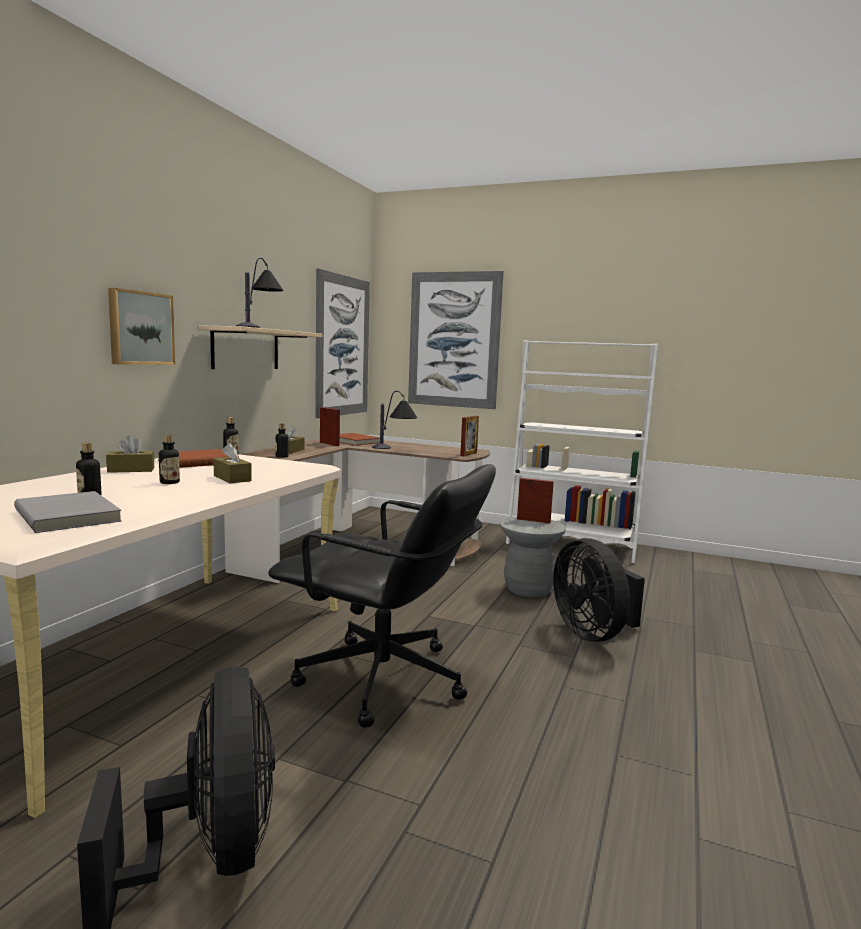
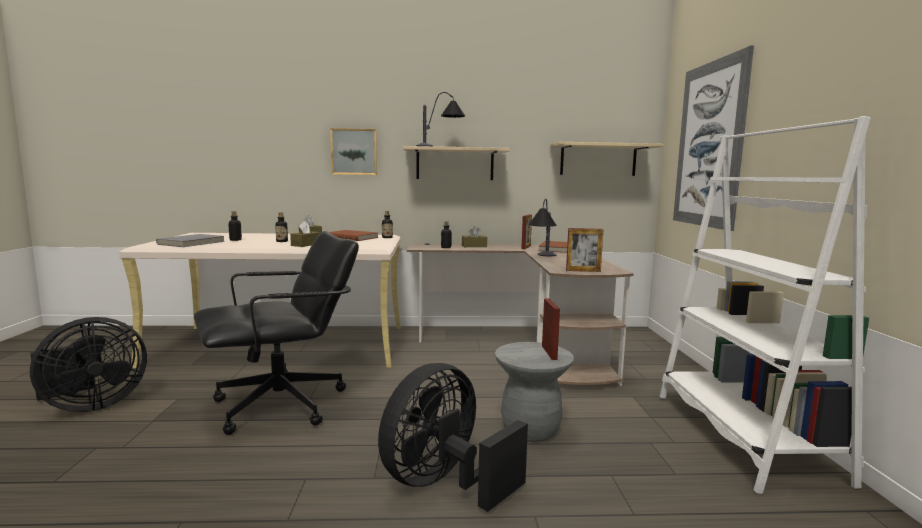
camera: 65 degrees right, 0 degrees up
black office chair [268,464,496,727] -> black office chair turned 120 degrees counterclockwise [194,231,359,435]
picture [315,268,370,418] -> beige shelf [550,142,664,176]

